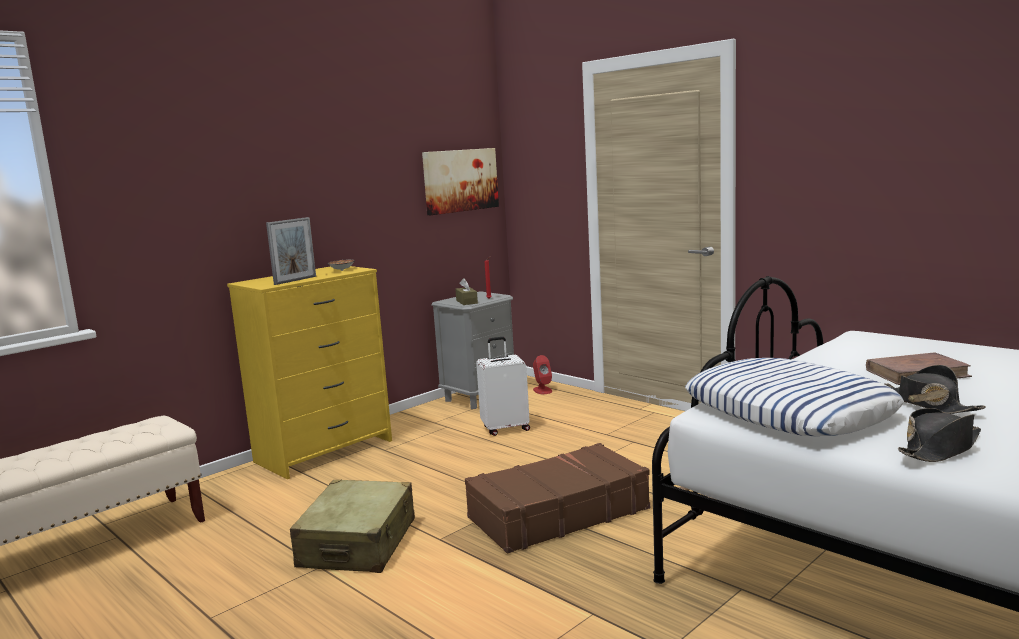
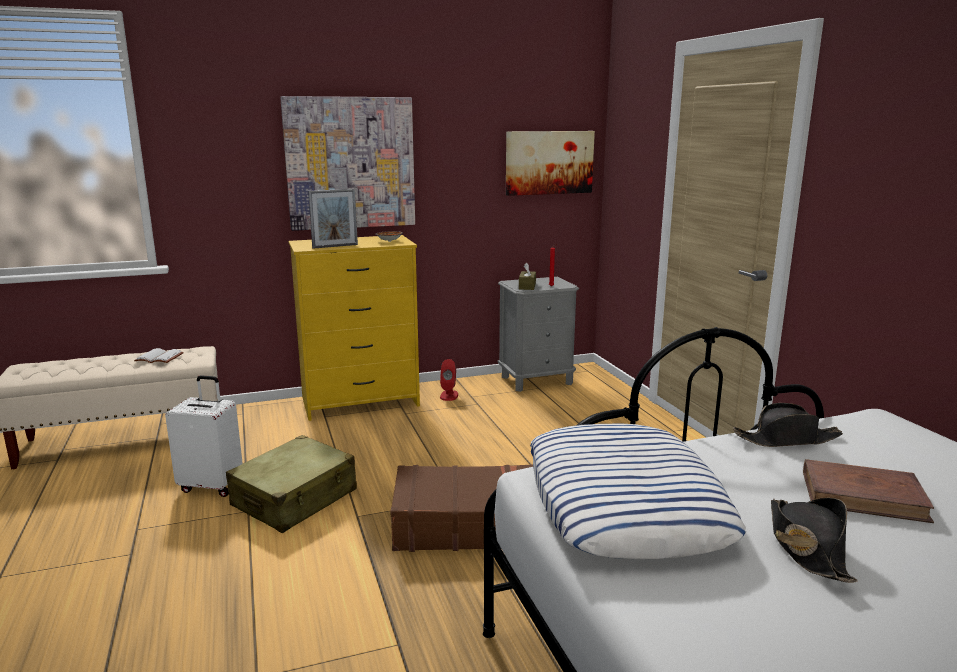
camera: 25 degrees right, 5 degrees up
white suitcase [476,337,530,436] -> white suitcase moved to [165,375,243,497]
red speaker [533,355,552,394] -> red speaker moved to [440,359,458,401]
black hat [898,408,981,462] -> black hat moved to [734,403,843,447]
none -> white book [134,348,184,363]
none -> picture [280,96,415,231]

